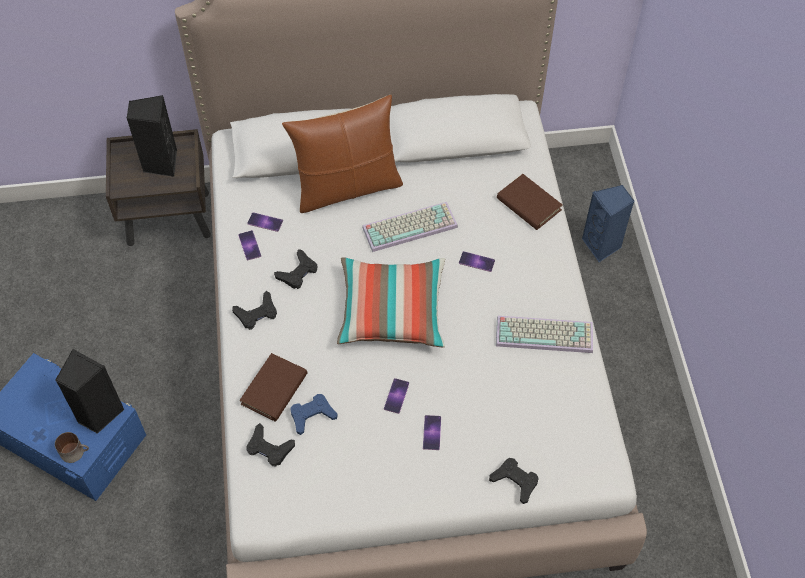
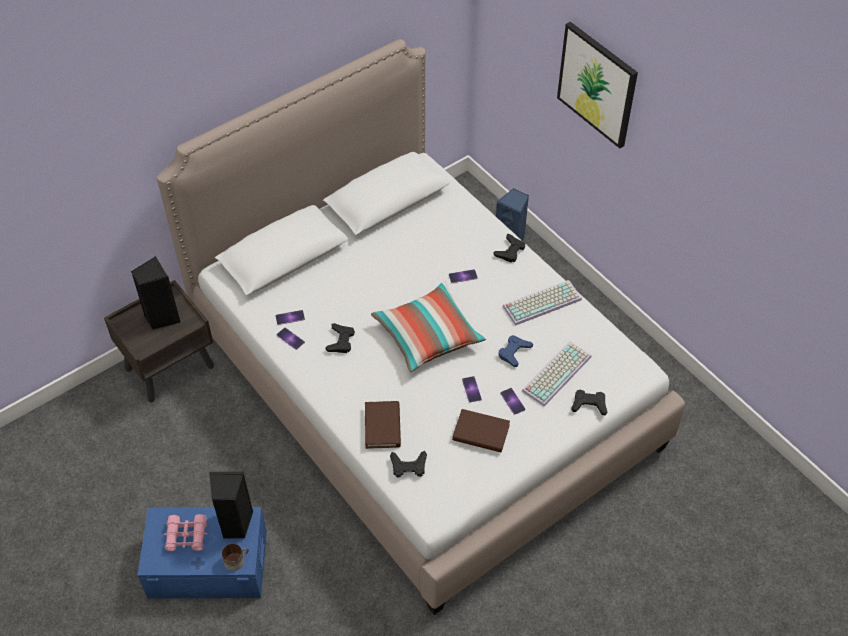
camera: 30 degrees left, 5 degrees down
black game controller [232,291,277,330] -> black game controller moved to [494,234,525,263]
brown pillow [282,95,403,213] -> none
blue game controller [291,394,338,435] -> blue game controller moved to [499,335,533,367]
keyboard [362,202,458,252] -> keyboard moved to [522,341,591,406]
brown book [497,174,563,230] -> brown book moved to [452,409,510,452]
none -> pink binoculars [164,514,207,551]
none -> picture [557,22,638,149]

